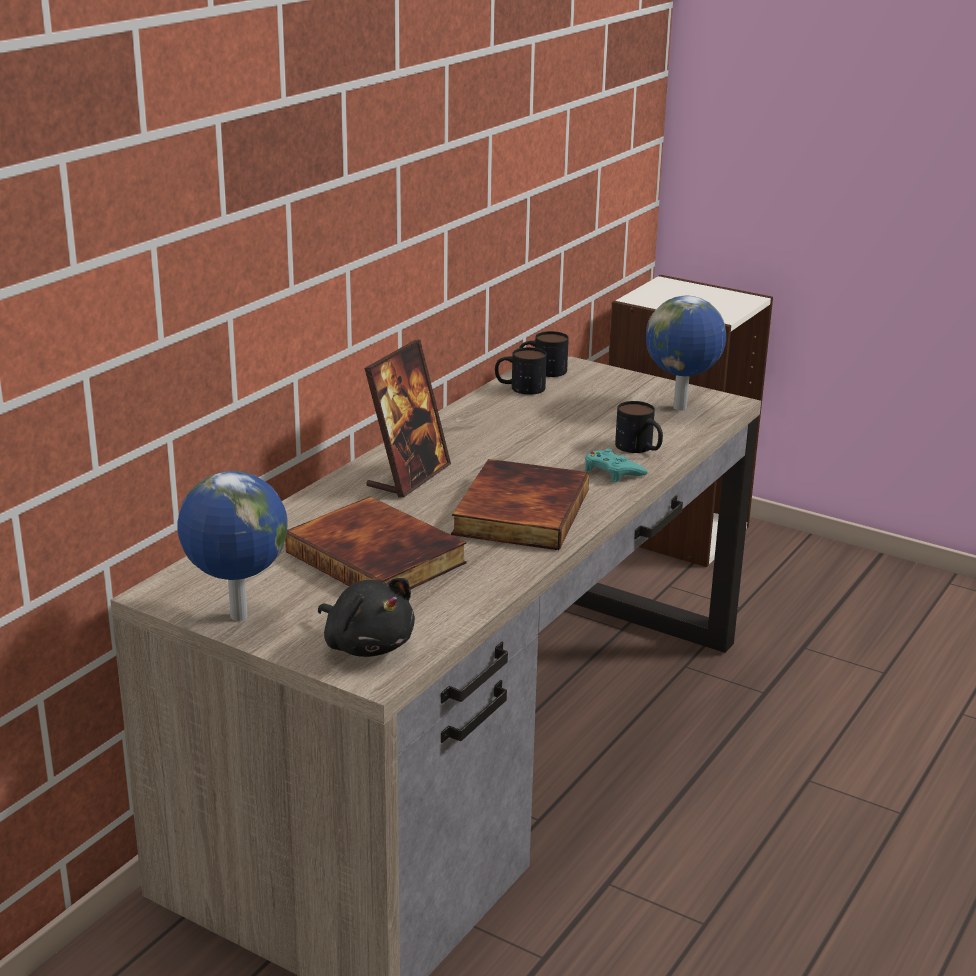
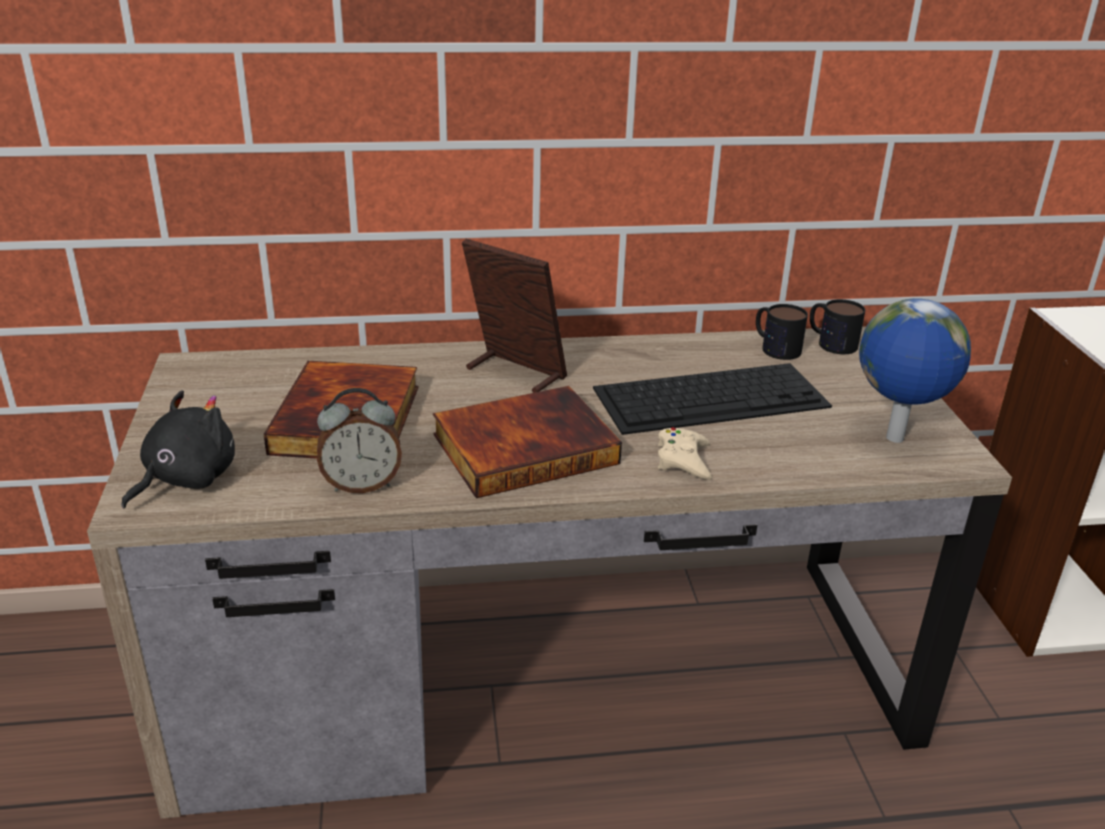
camera: 50 degrees right, 5 degrees up
globe [177,471,288,621] -> none
black plush toy [318,578,415,657] -> black plush toy turned 150 degrees counterclockwise [121,391,235,508]
picture frame [364,340,451,498] -> picture frame turned 135 degrees counterclockwise [462,239,567,393]
turquoise game controller [585,449,648,482] -> beige game controller [658,427,712,480]
mug [615,401,663,453] -> none
none -> alarm clock [317,388,402,493]
none -> keyboard [593,363,832,435]

